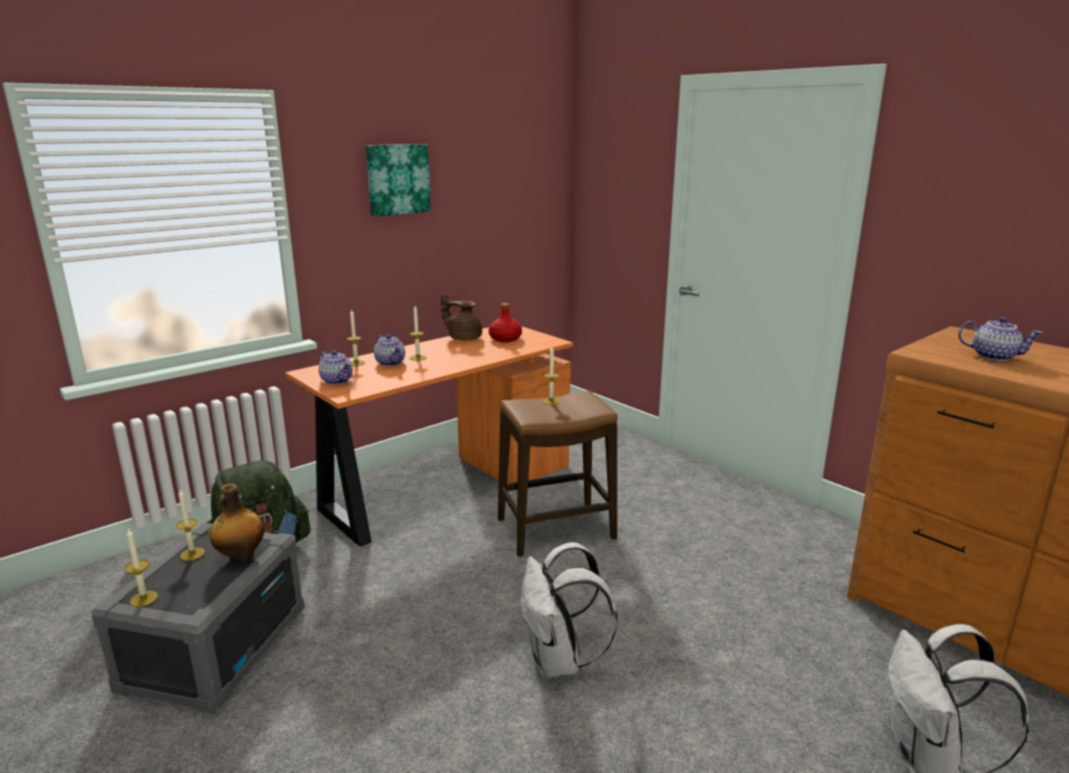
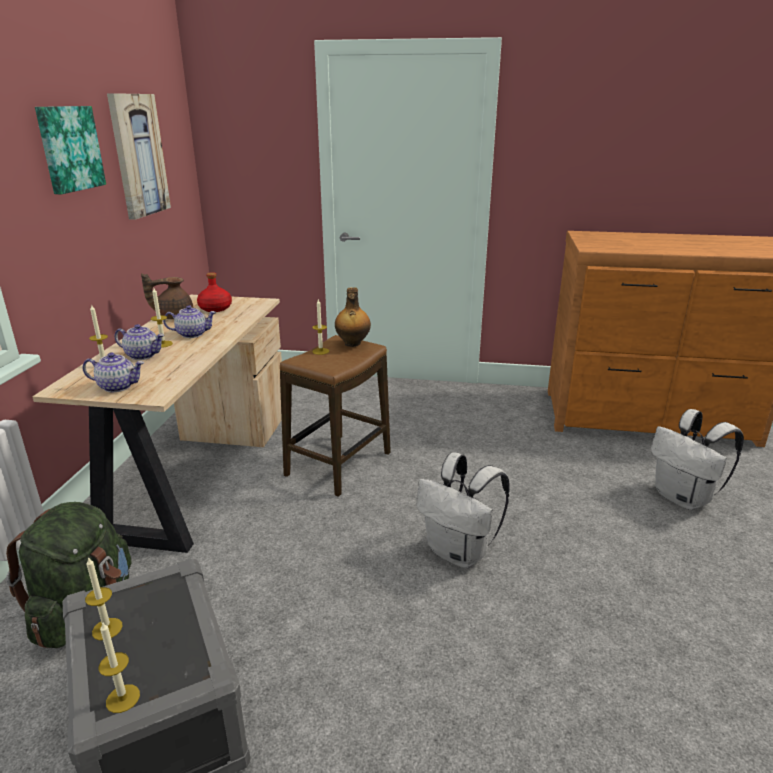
camera: 40 degrees left, 5 degrees up
bottle [210,484,265,562] -> bottle moved to [335,287,371,347]
orange desk [285,326,573,547] -> beige desk [32,295,282,553]
teapot [958,317,1043,361] -> teapot moved to [163,305,216,338]
none -> picture [107,93,171,220]

